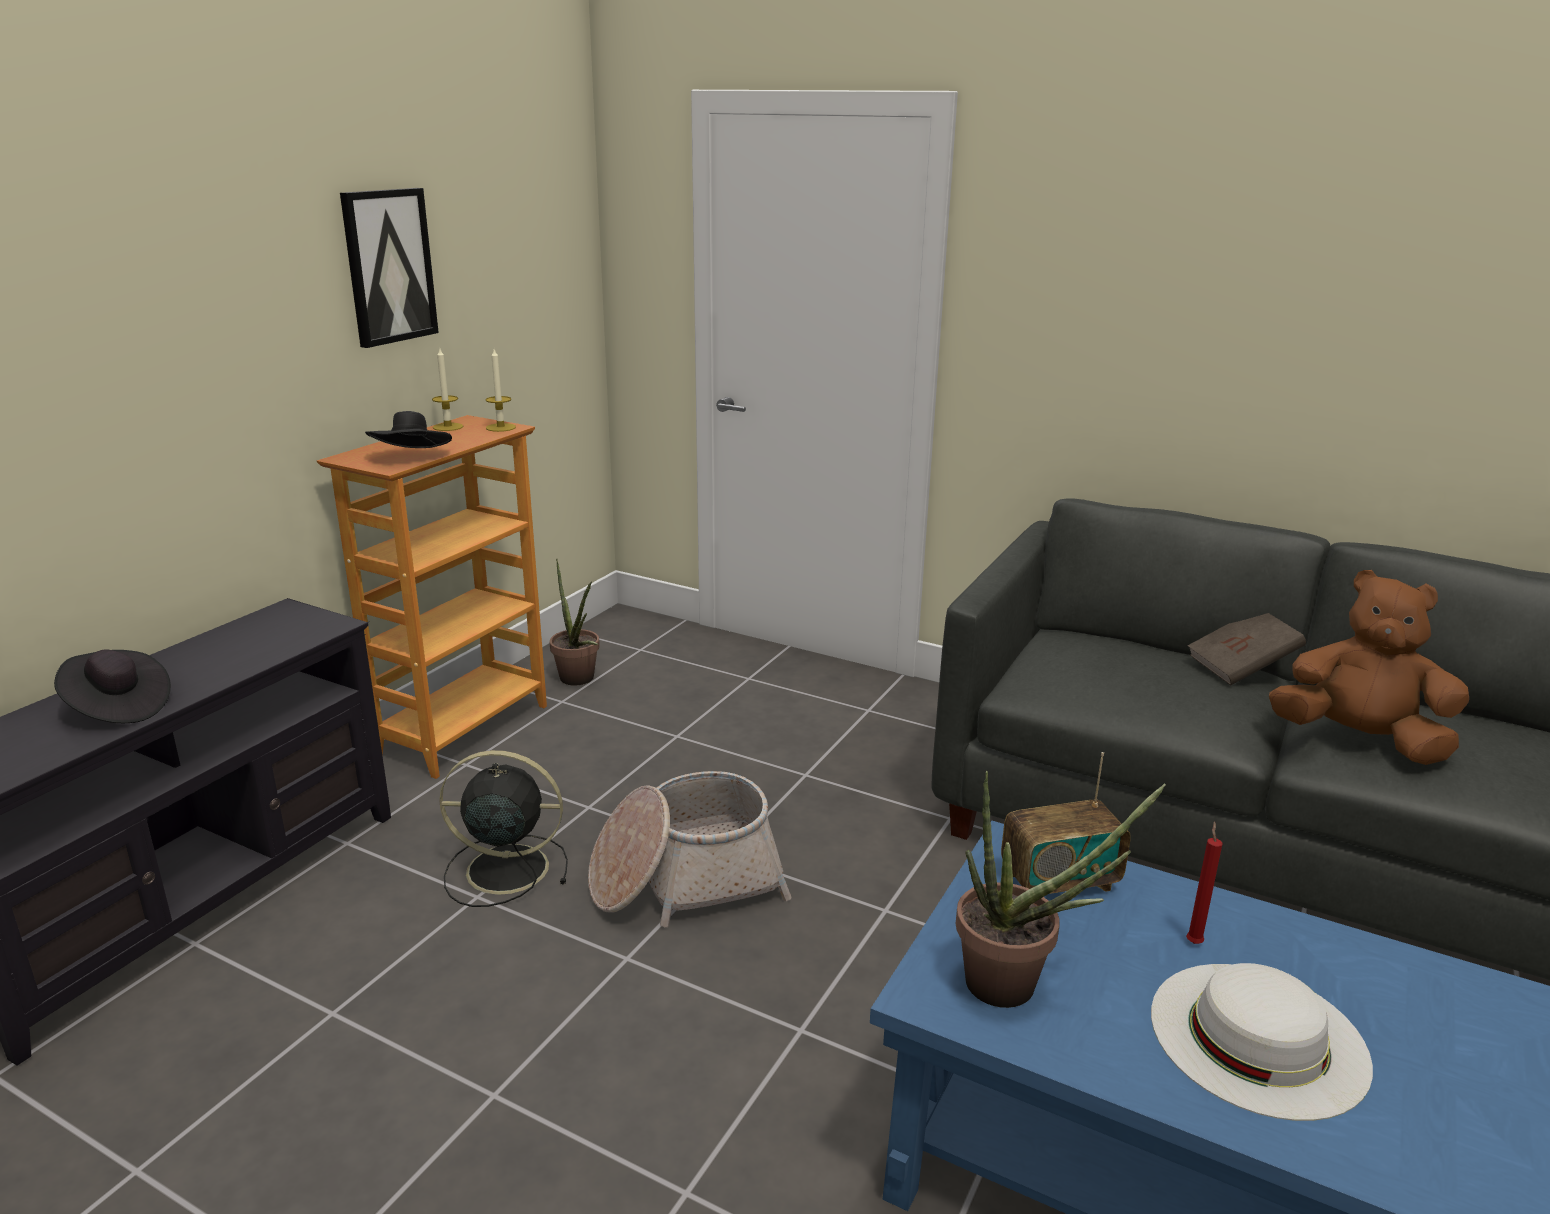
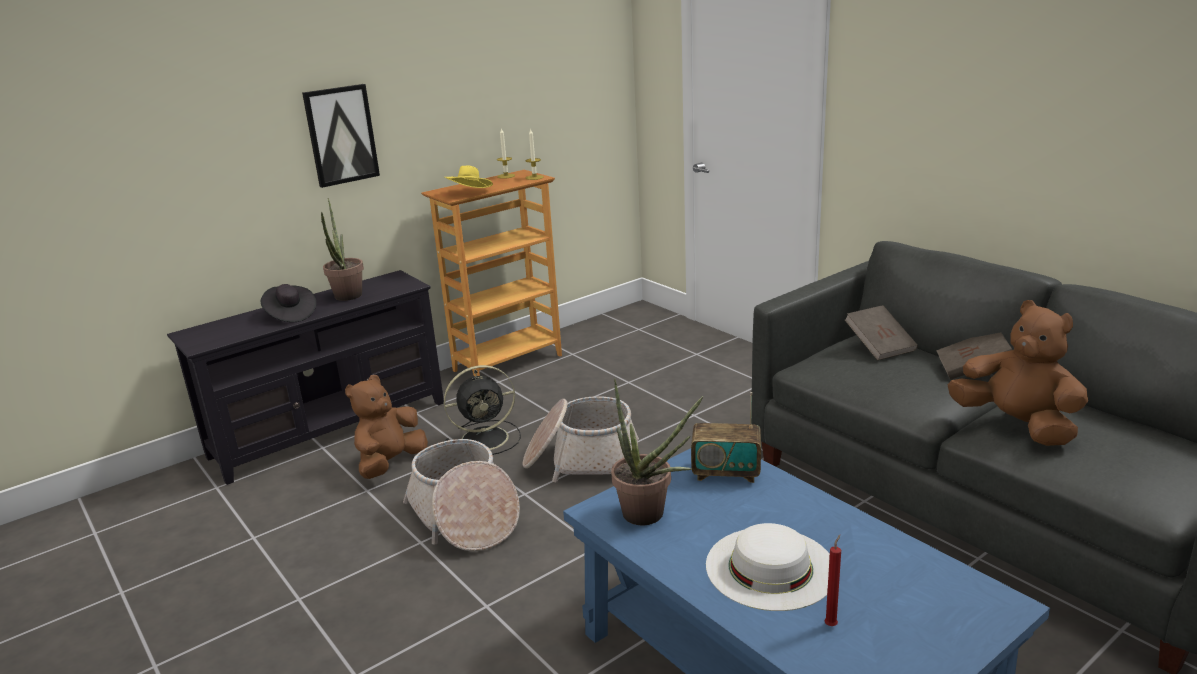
camera: 25 degrees right, 0 degrees up
picture [340,188,439,348] -> picture moved to [302,84,380,188]
black hat [365,411,452,448] -> yellow hat [445,165,493,188]
black fan [439,750,568,907] -> black fan turned 135 degrees clockwise [444,365,521,455]
potted plant [550,559,600,685] -> potted plant moved to [321,198,364,301]
red candle [1186,821,1223,944] -> red candle moved to [824,535,841,626]
none -> brown plush toy [345,375,428,479]
none -> basket [403,439,520,551]
none -> brown book [845,305,918,361]

